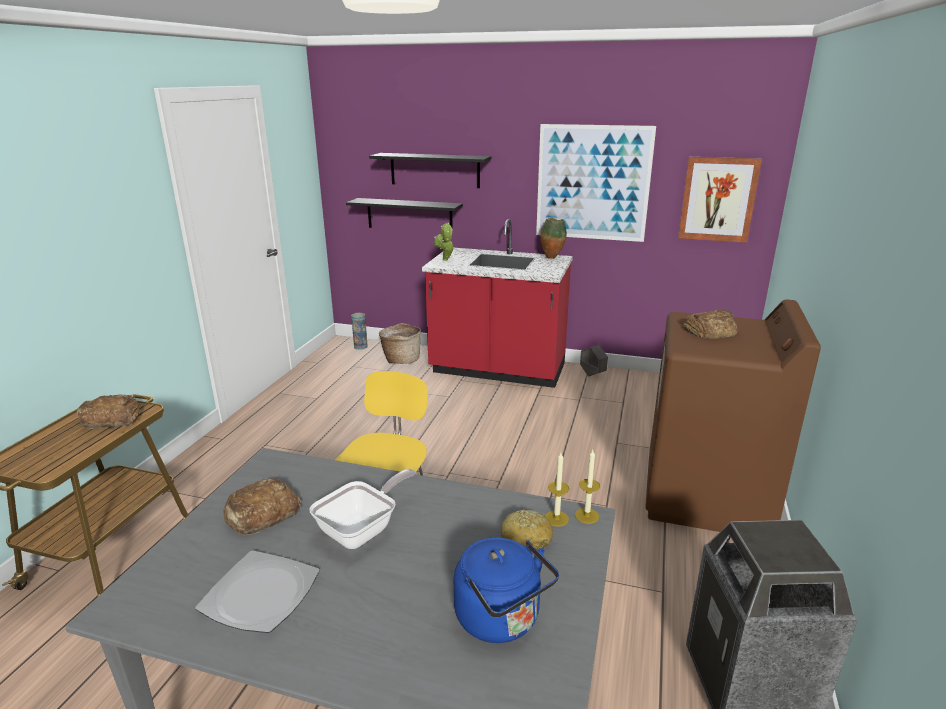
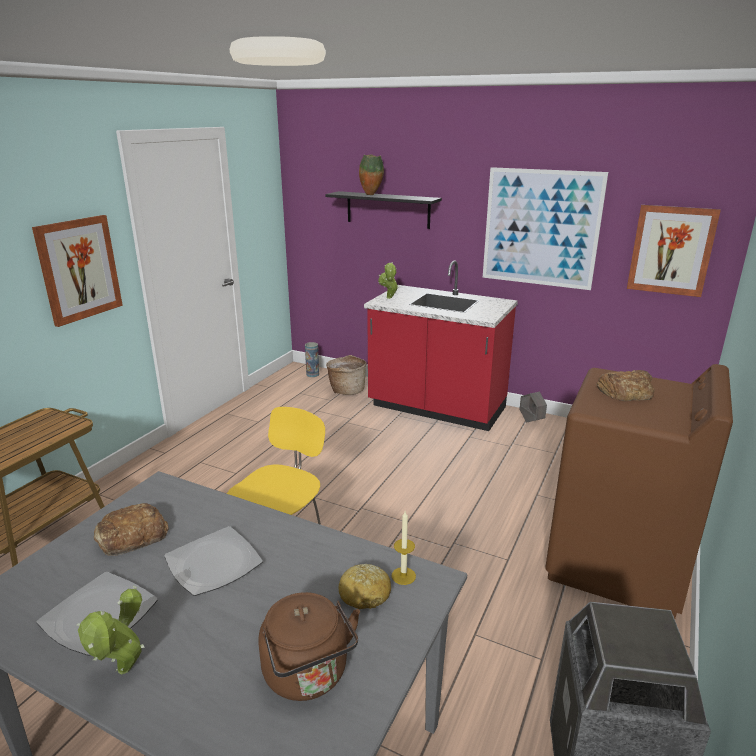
camera: 10 degrees right, 0 degrees up
bread [77,394,139,429] -> none
frying pan [310,469,415,549] -> plate [164,526,263,596]
black shelf [346,198,463,233] -> none
blue kettle [454,538,559,643] -> brown kettle [259,592,360,701]
vase [540,218,567,259] -> vase moved to [359,154,384,195]
candle [575,450,600,524] -> none
none -> picture [32,215,123,327]
none -> potted plant [77,586,145,674]

